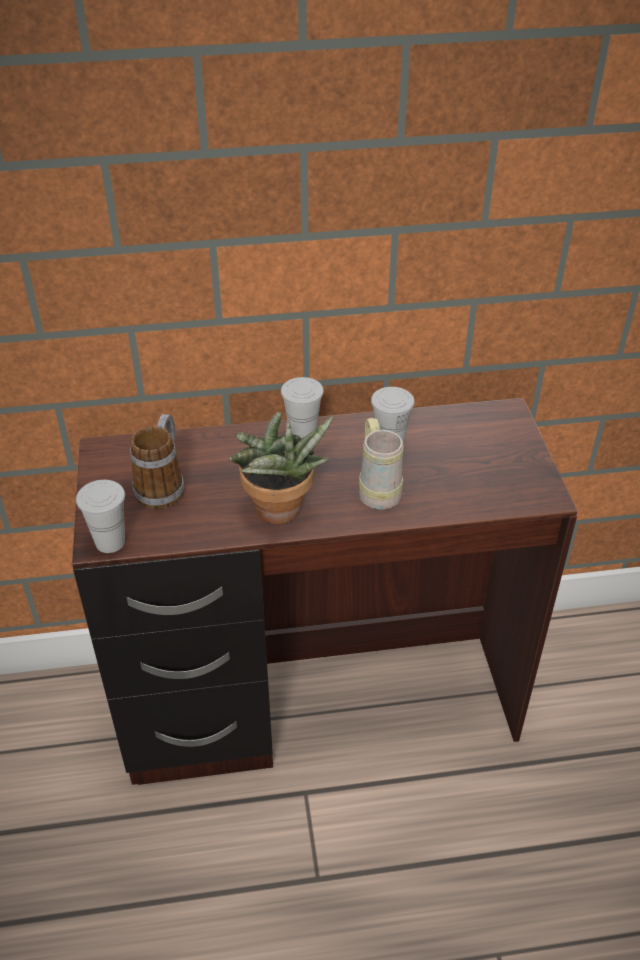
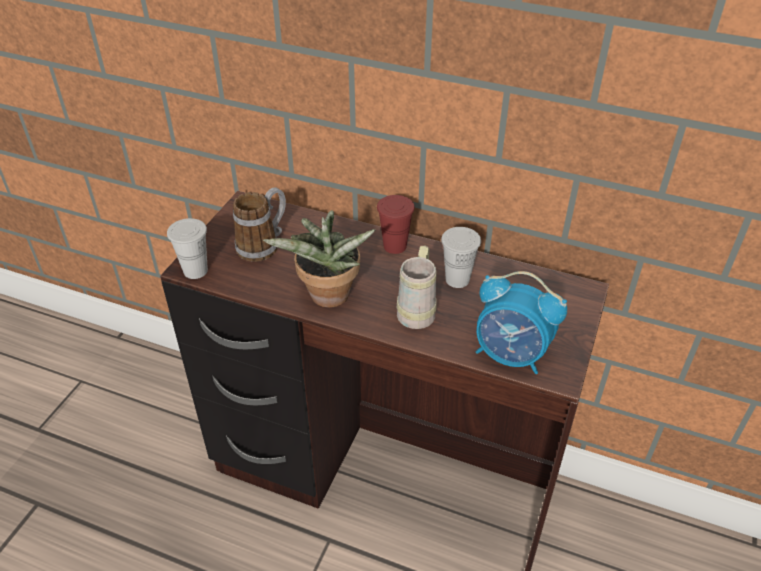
camera: 30 degrees right, 0 degrees up
white cup [281,377,324,442] -> red cup [377,195,415,254]
none -> alarm clock [475,271,567,374]

